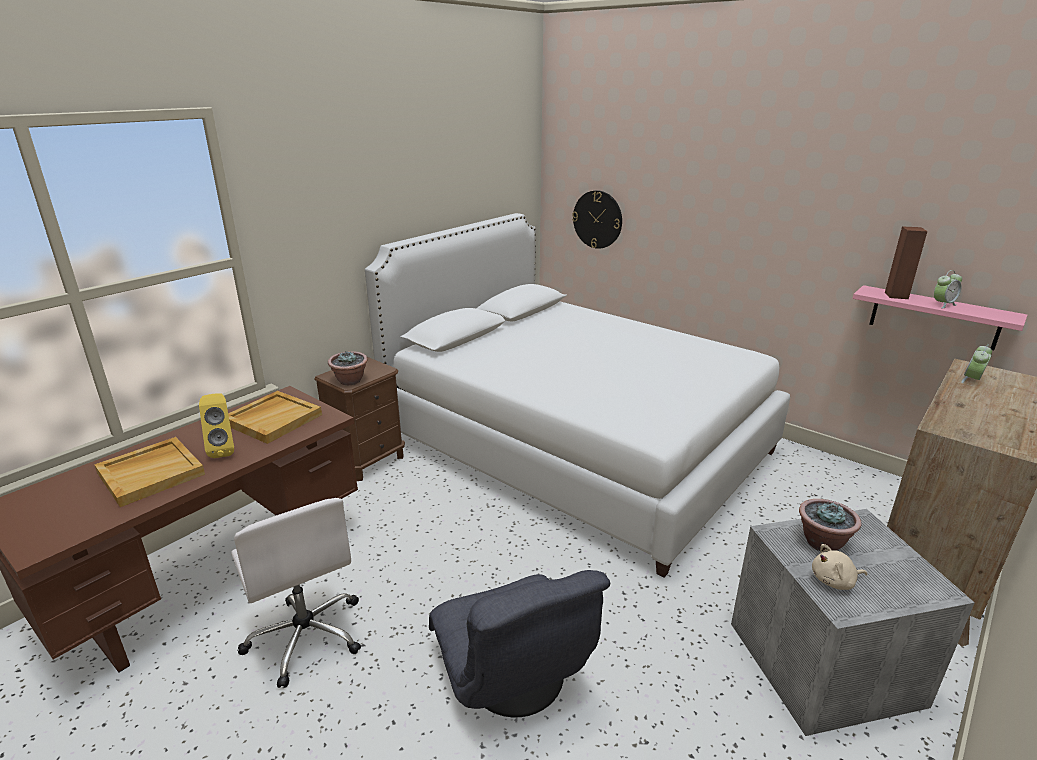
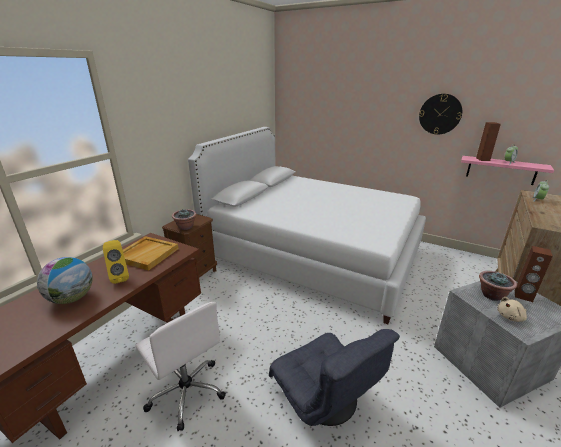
camera: 10 degrees left, 0 degrees up
beige tray [94,437,205,507] -> globe [37,257,93,304]
wall clock [572,190,622,249] -> wall clock moved to [419,94,462,134]
none -> brown speaker [515,246,553,302]

